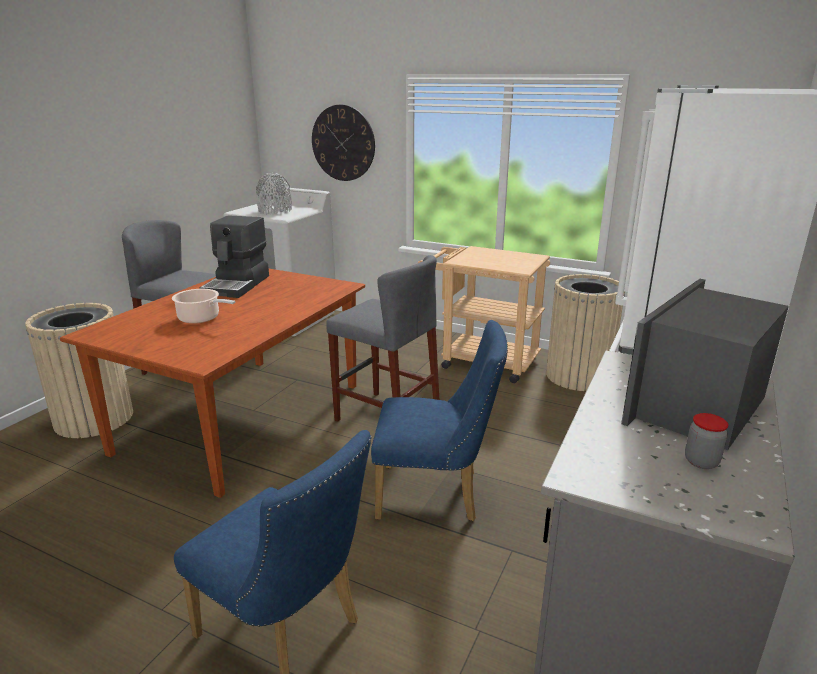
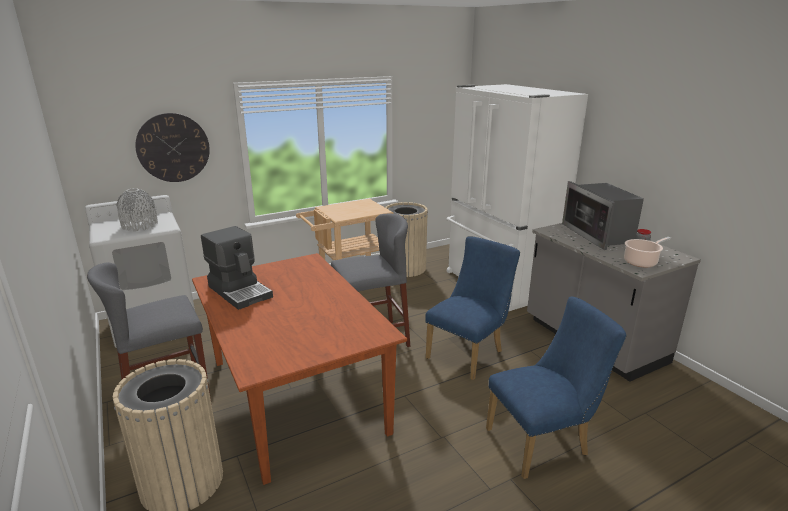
camera: 55 degrees left, 0 degrees up
cooking pot [172,289,235,324] -> cooking pot moved to [624,237,671,267]

